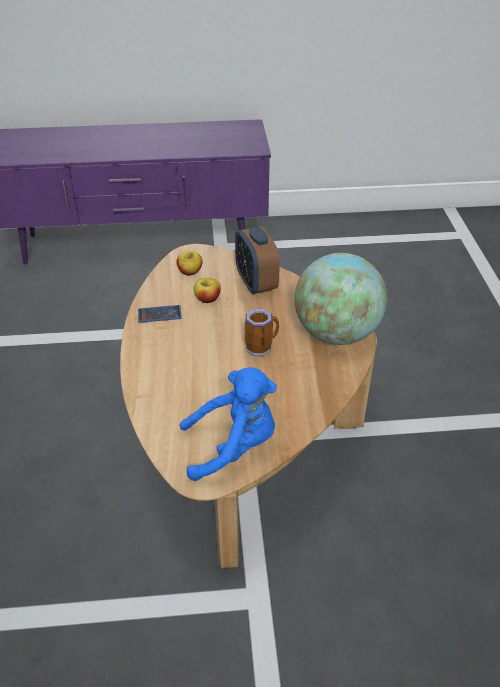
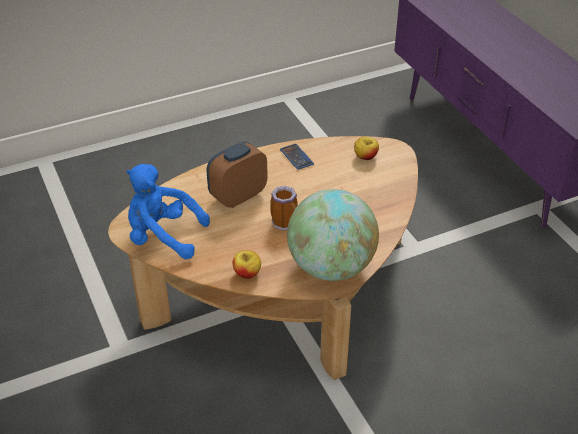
camera: 70 degrees right, 0 degrees up
blue plush toy [180,367,276,481] -> blue plush toy turned 135 degrees clockwise [126,164,210,259]
apple [194,278,221,303] -> apple moved to [233,250,261,279]
alarm clock [235,226,280,294] -> alarm clock moved to [207,141,268,208]

